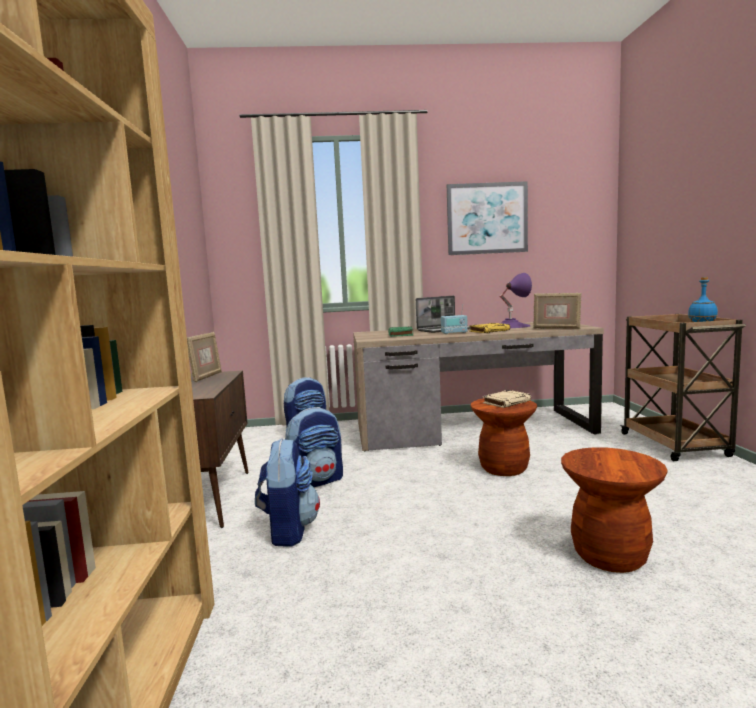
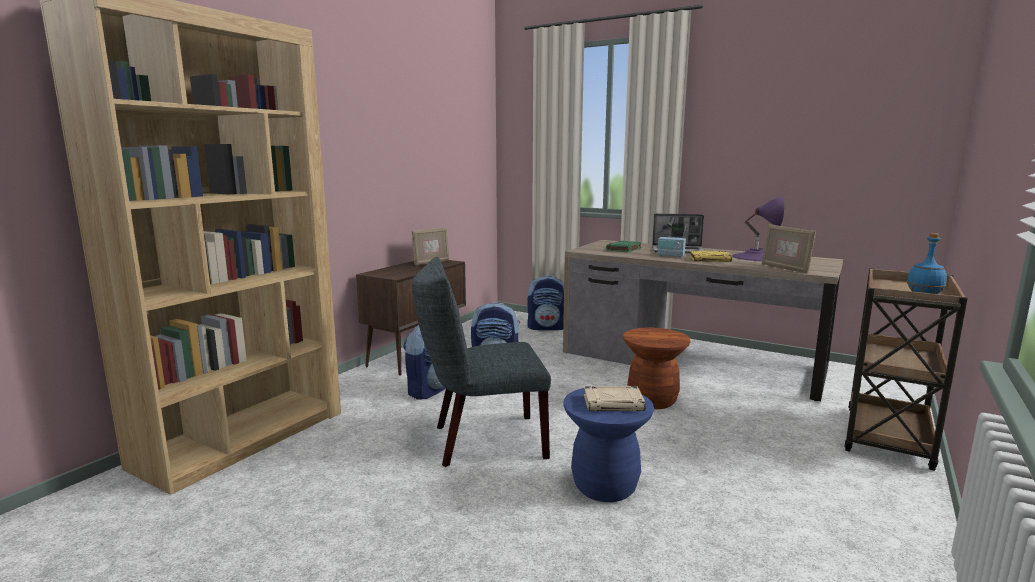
camera: 35 degrees right, 5 degrees up
picture [447,181,528,255] -> none
beige book [483,390,531,408] -> beige book moved to [584,386,646,412]
brown stool [561,447,668,573] -> blue stool [563,388,654,502]
none -> grey chair [412,257,551,467]

